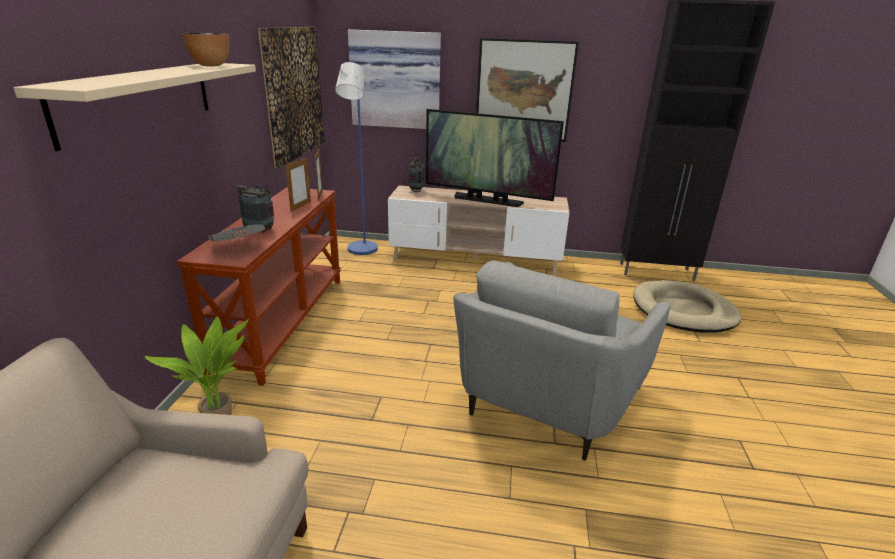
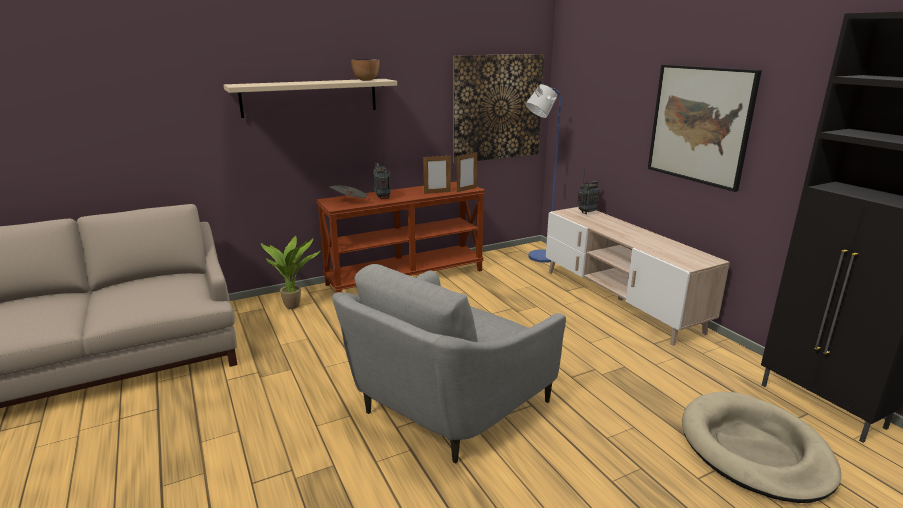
camera: 55 degrees right, 5 degrees down
picture [348,29,441,129] -> none
television [426,109,564,207] -> none
grey armchair [453,260,671,461] -> grey armchair turned 45 degrees counterclockwise [332,264,566,464]

